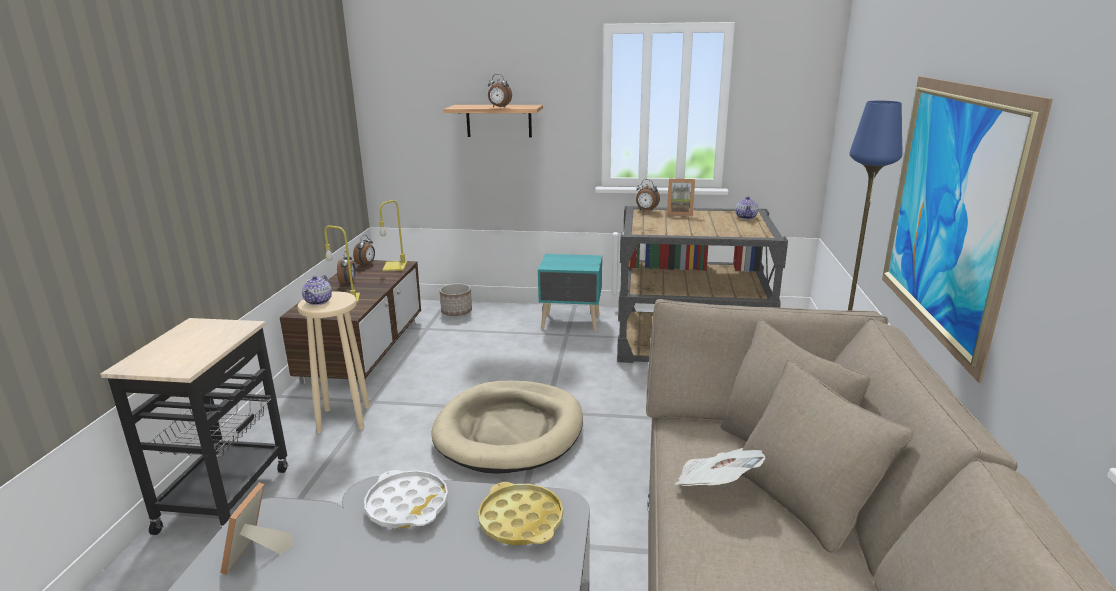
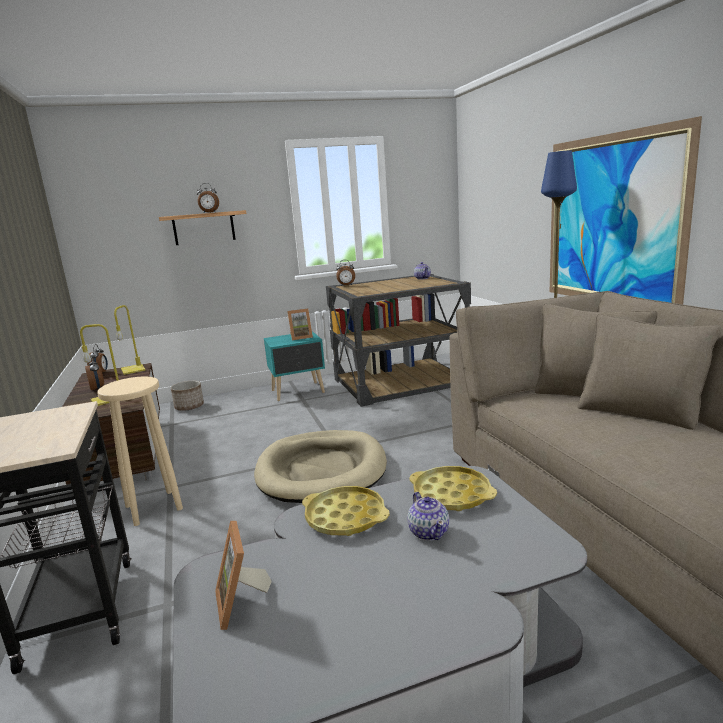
camera: 25 degrees left, 5 degrees down
teapot [302,275,332,305] -> teapot moved to [407,492,449,541]
white tray [364,470,448,529] -> yellow tray [302,486,390,536]
picture frame [667,179,695,216] -> picture frame moved to [287,309,313,340]
newspaper [675,448,765,486] -> none

